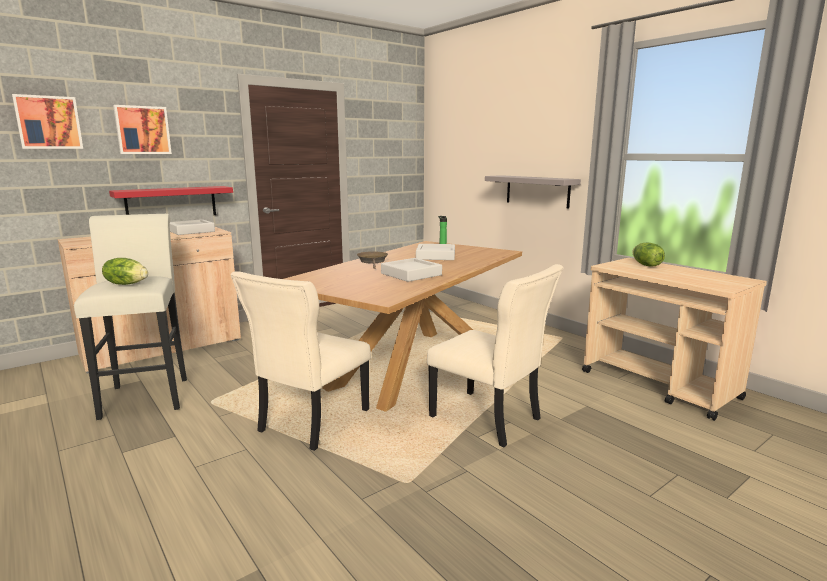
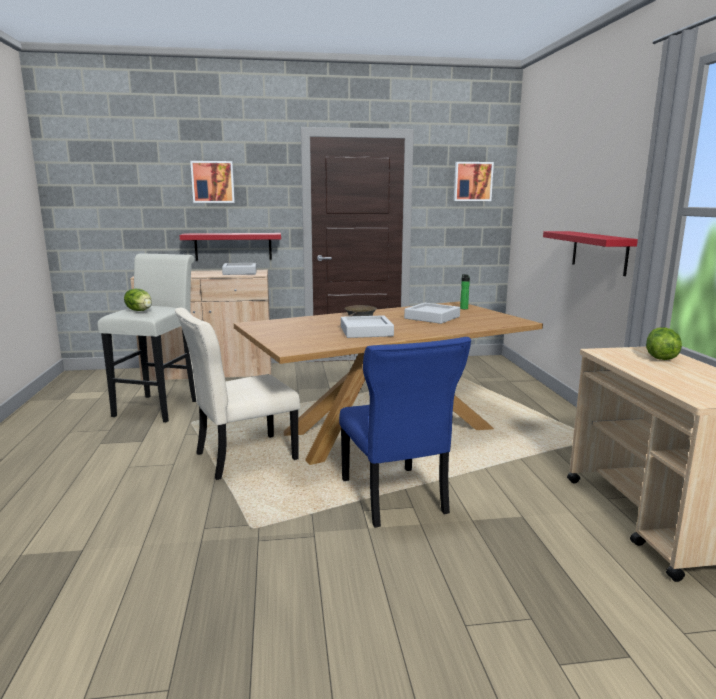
camera: 30 degrees right, 0 degrees up
picture [12,94,83,149] -> picture moved to [454,162,494,201]
beige chair [427,264,563,447] -> blue chair [339,337,471,528]
grey shelf [485,175,581,209] -> red shelf [543,231,638,276]

